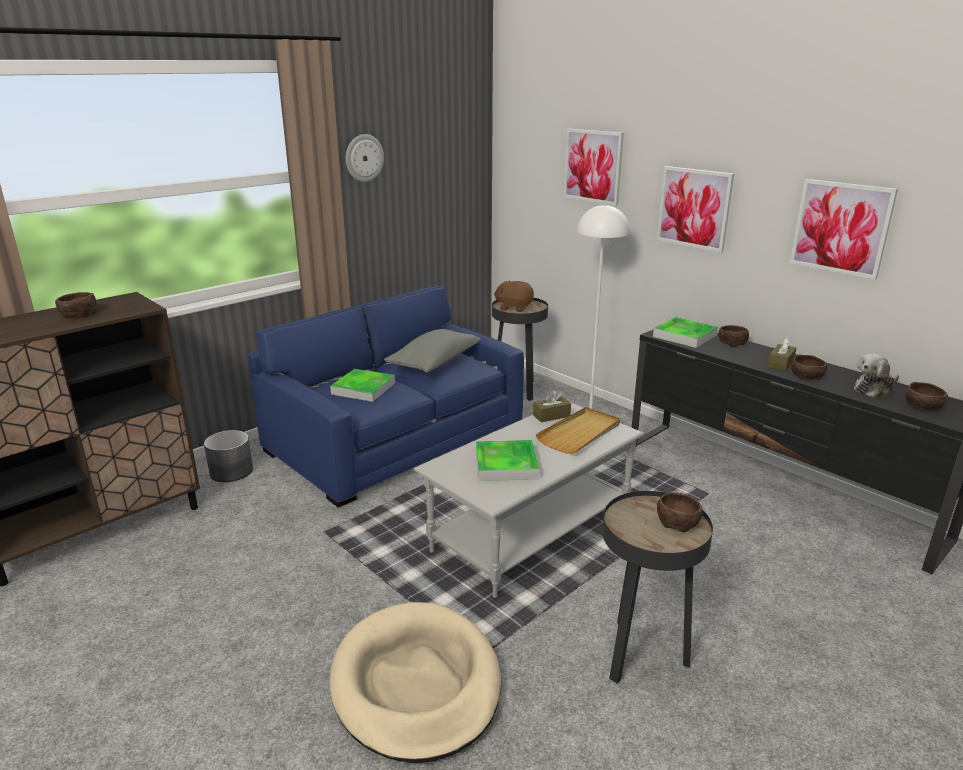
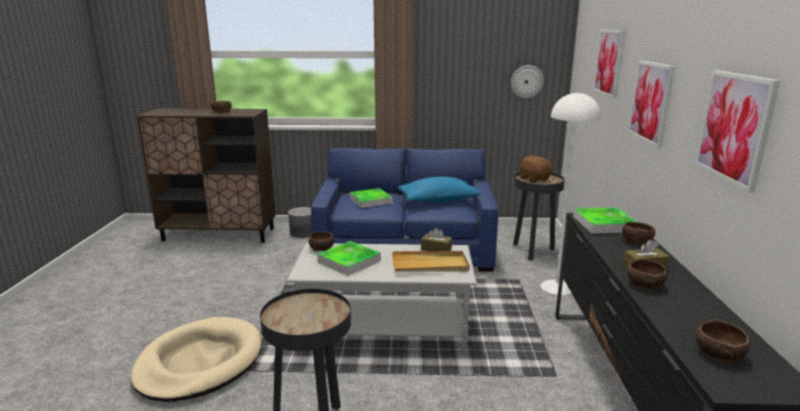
camera: 45 degrees right, 5 degrees down
wall clock [346,134,384,182] -> wall clock moved to [511,65,544,98]
grey pillow [384,329,481,373] -> blue pillow [398,177,481,203]
brown bowl [657,492,703,532] -> brown bowl moved to [309,231,334,251]
plush toy [854,354,899,398] -> none

